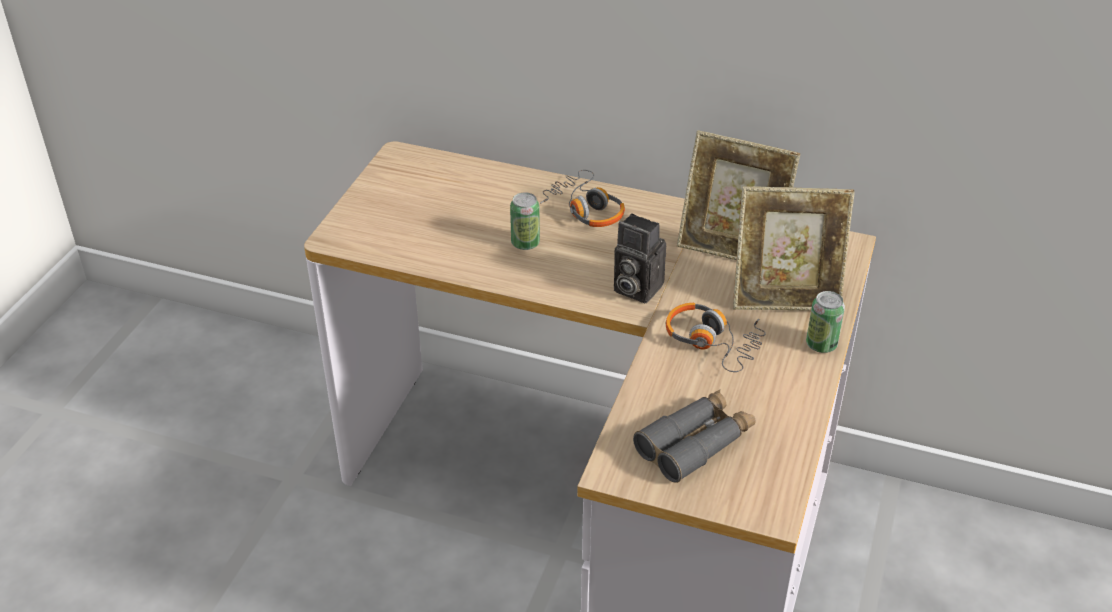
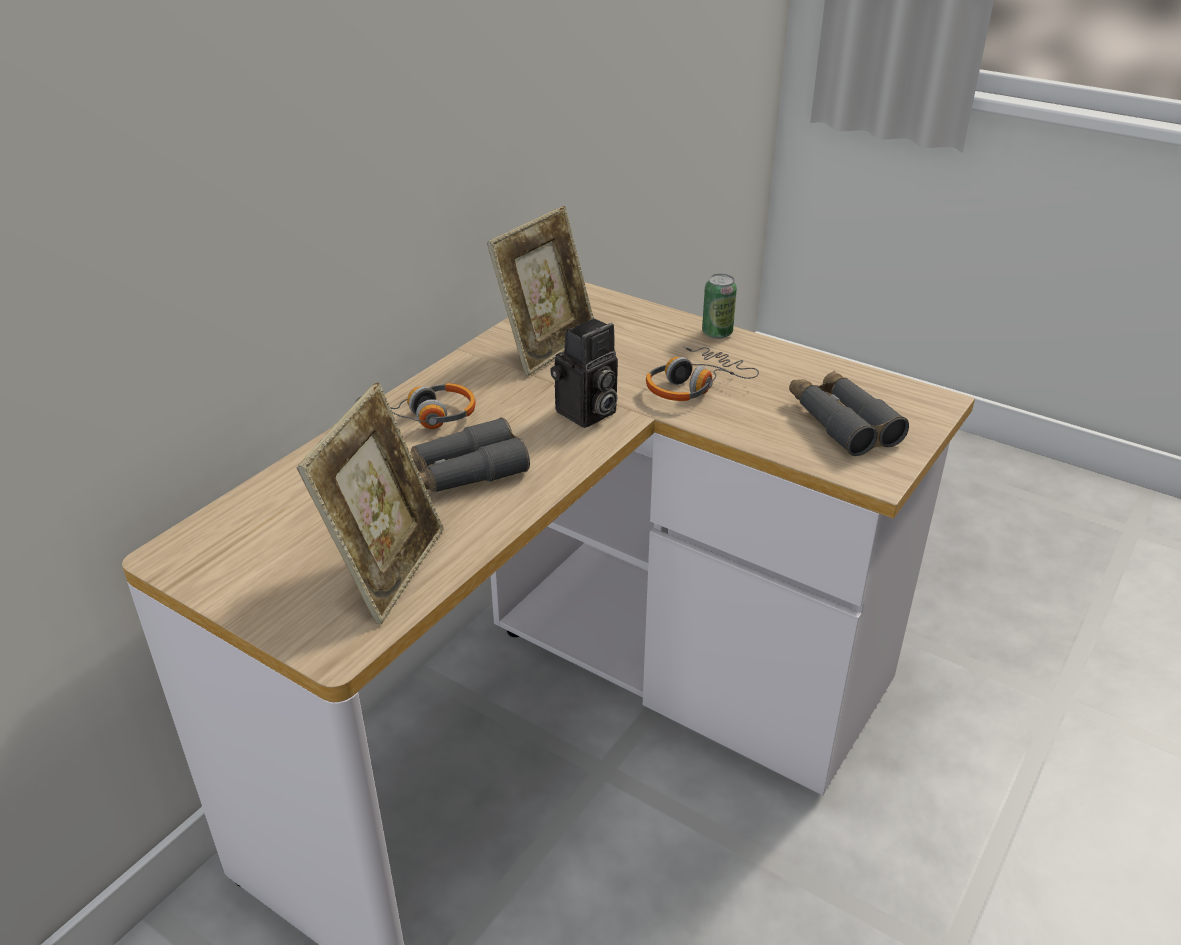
camera: 75 degrees left, 5 degrees down
can [510,192,540,250] -> grey binoculars [410,417,530,493]
picture frame [733,186,855,311] -> picture frame moved to [296,382,444,624]

